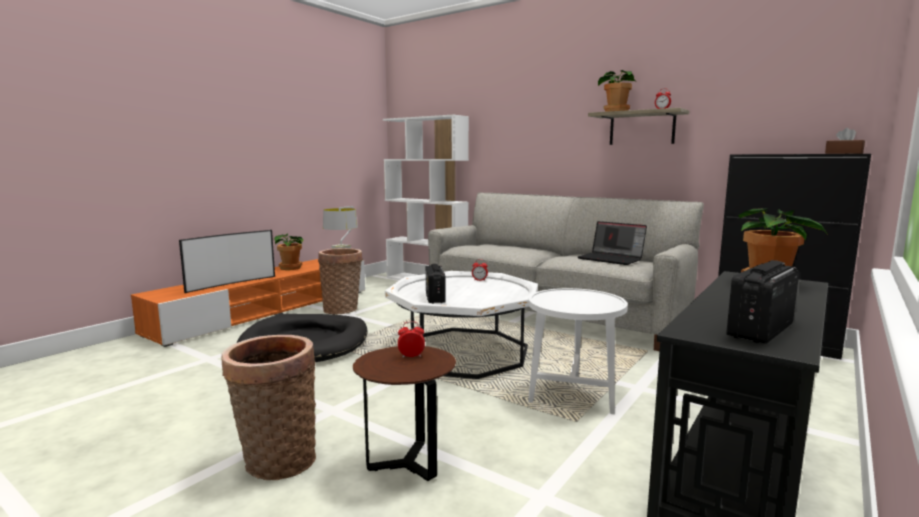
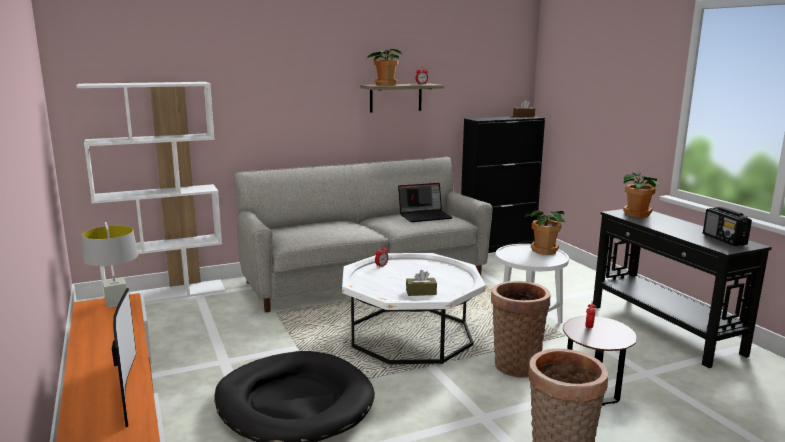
camera: 60 degrees left, 5 degrees up
potted plant [274,233,303,270] -> potted plant moved to [525,210,567,255]
basket [318,248,363,315] -> basket moved to [491,281,551,378]
radio [426,264,446,303] -> brown tissue box [406,270,437,296]

